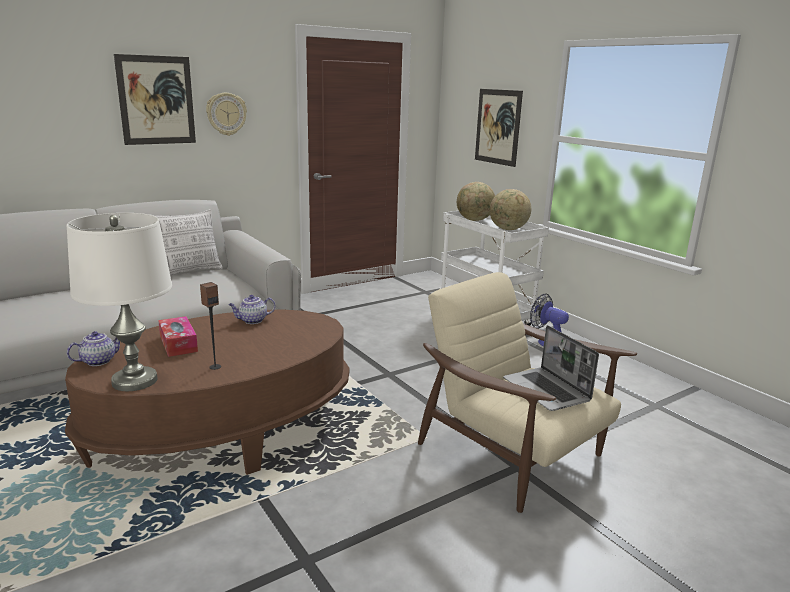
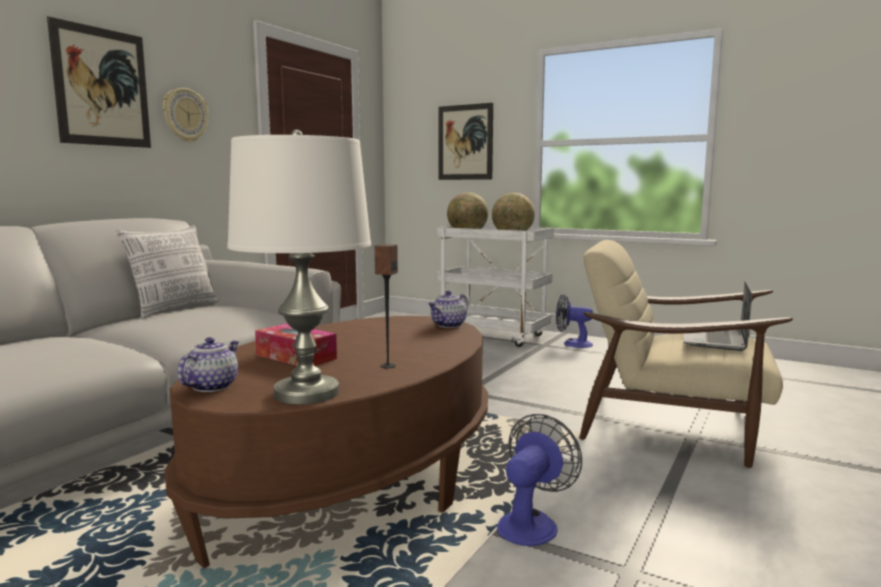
camera: 25 degrees left, 10 degrees down
teapot [229,295,276,324] -> teapot moved to [428,291,468,328]
laptop [503,325,599,411] -> laptop turned 75 degrees clockwise [684,280,752,351]
none -> fan [497,414,582,546]

